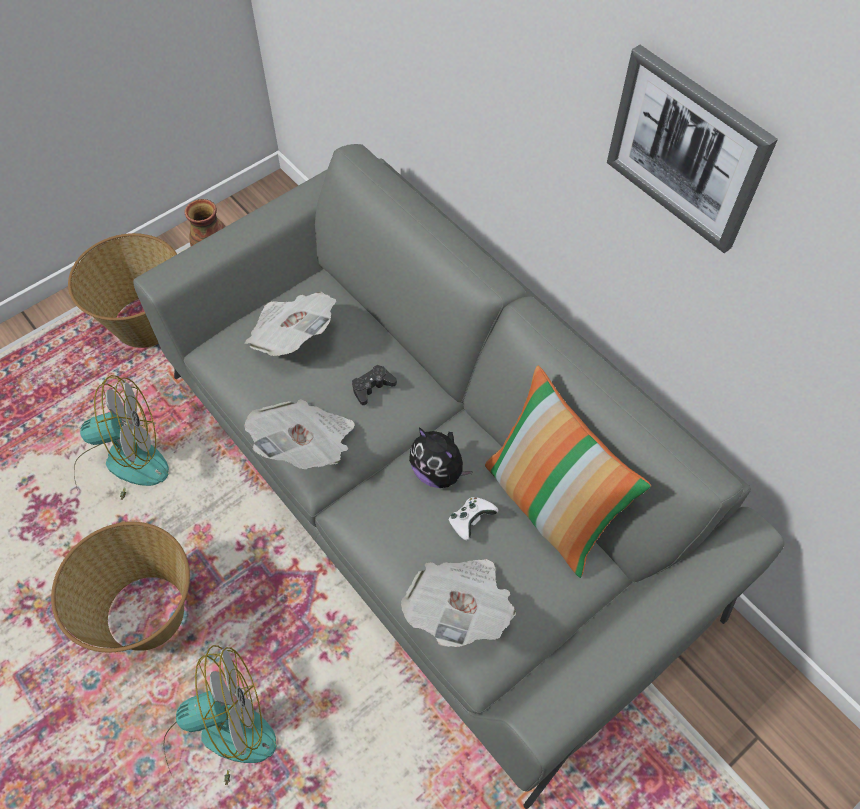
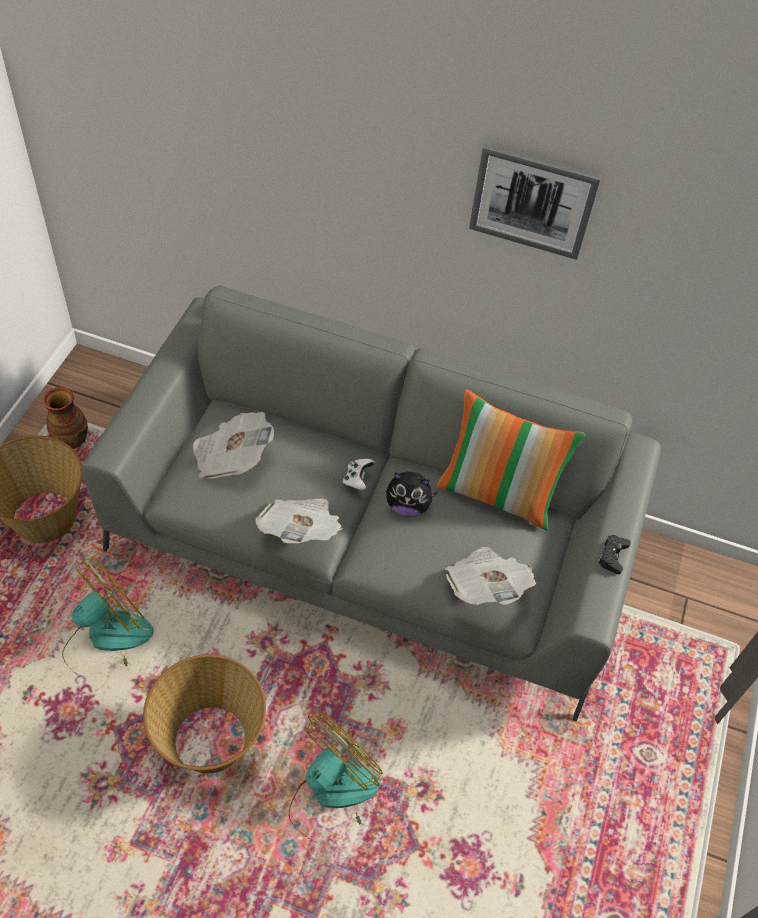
camera: 35 degrees left, 5 degrees down
black game controller [352,365,397,405] -> black game controller moved to [597,535,631,574]
white game controller [449,497,498,540] -> white game controller moved to [343,459,375,490]

